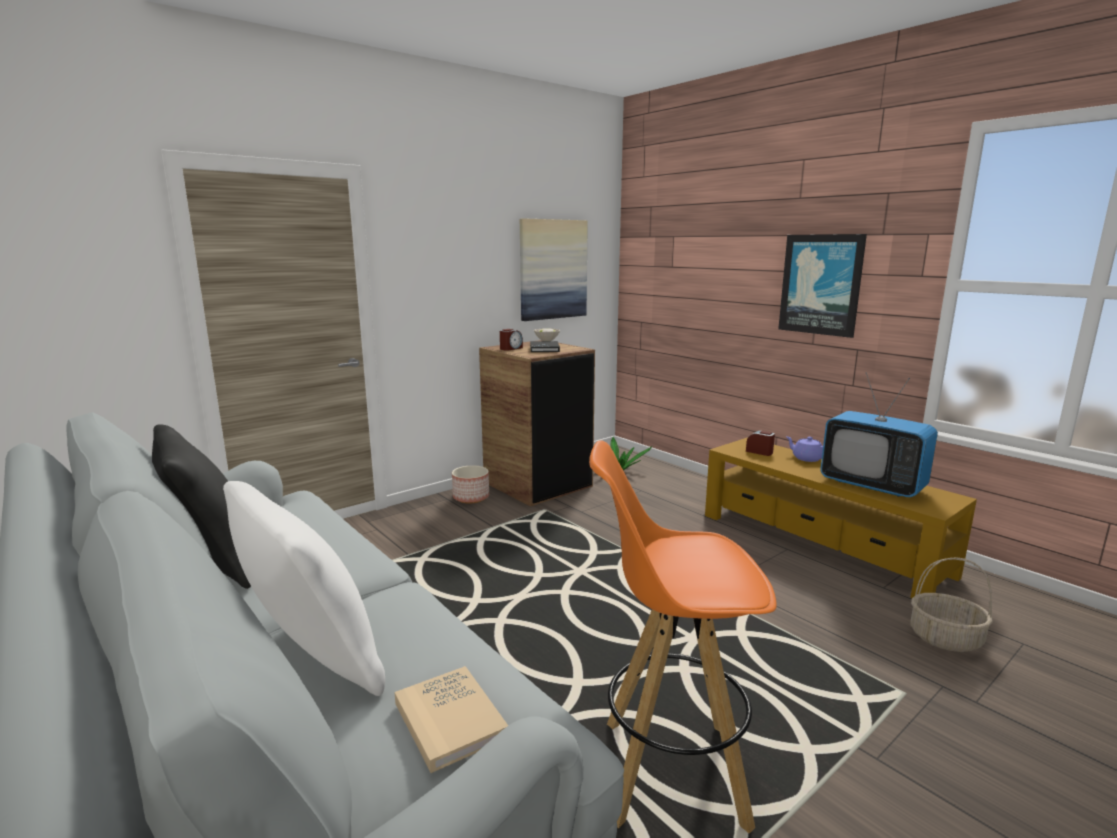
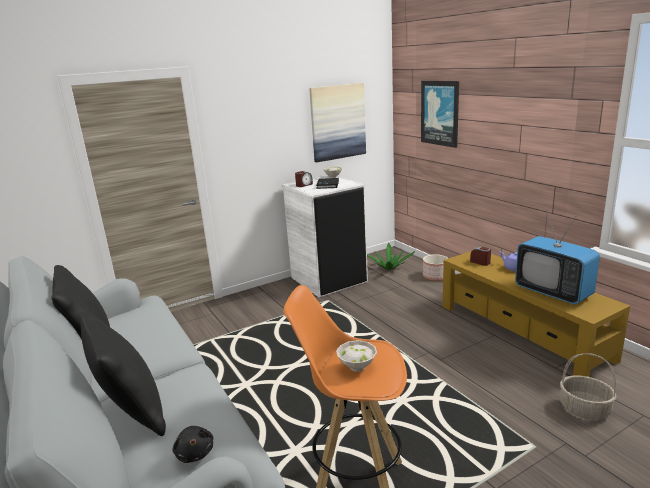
camera: 10 degrees right, 5 degrees up
white pillow [223,481,385,696] -> black pillow [79,312,166,436]
beige book [394,666,508,773] -> black plush toy [173,426,213,463]
planter [452,465,489,503] -> planter moved to [423,254,448,281]
brown cabinet [479,340,595,506] -> white cabinet [283,176,368,297]
picture [778,234,867,338] -> picture moved to [421,81,459,148]
none -> white bowl [336,340,377,372]

